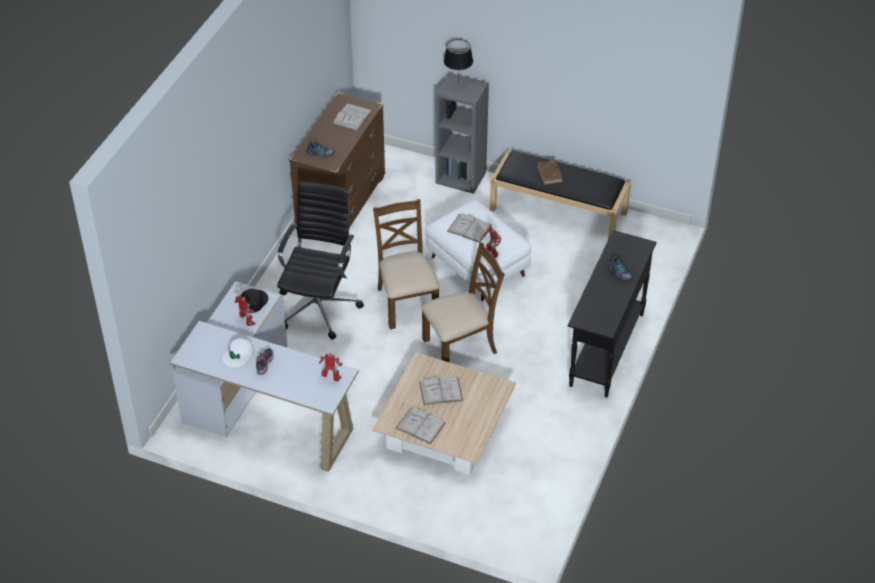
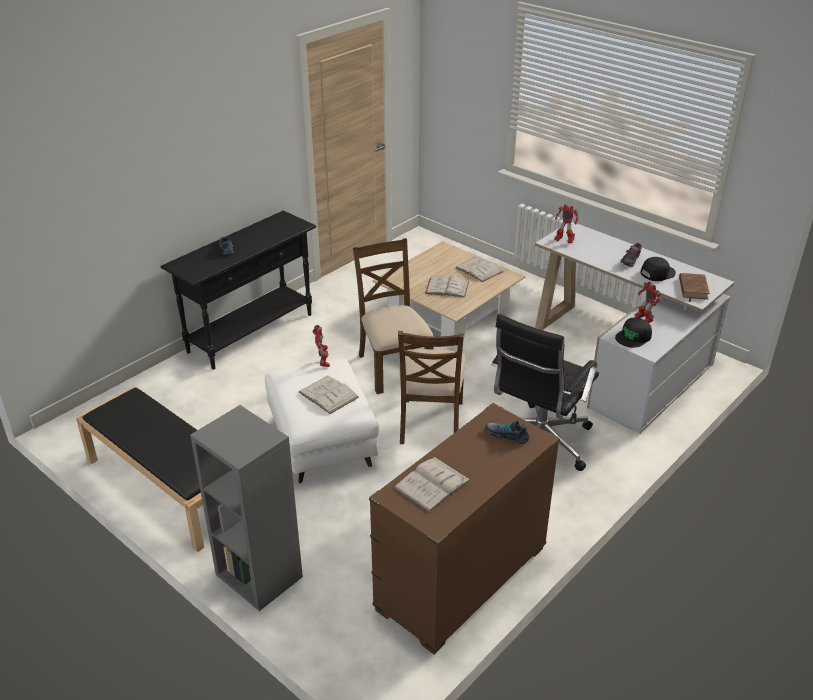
camera: 160 degrees left, 10 degrees down
white cap [223,338,254,367] -> black cap [640,257,676,281]
brown chair [421,242,505,362] -> brown chair turned 75 degrees clockwise [353,238,434,394]
black table lamp [444,39,473,76] -> none
brown book [537,160,563,185] -> brown book moved to [679,273,710,302]

